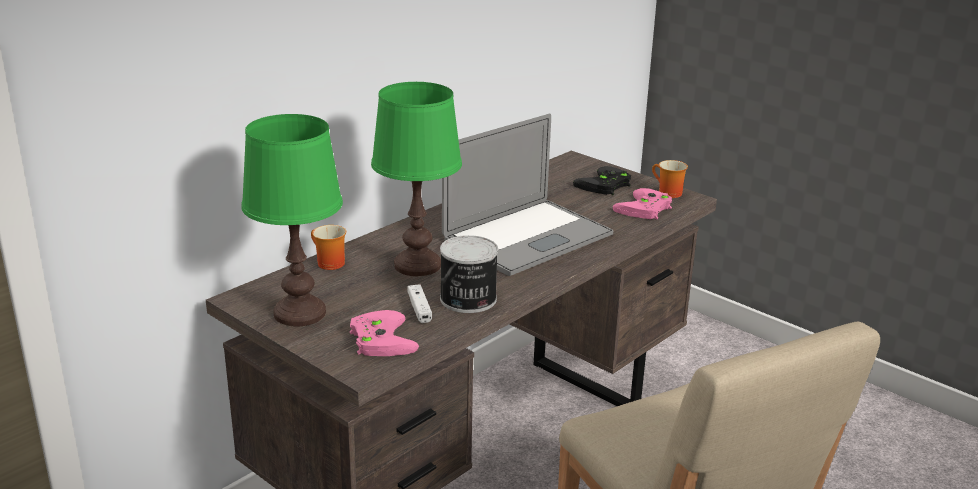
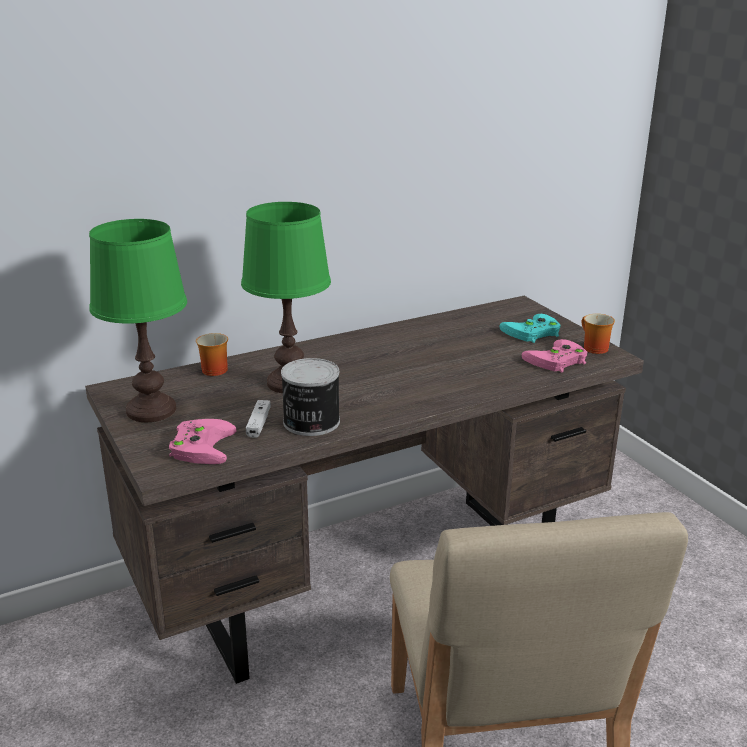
camera: 20 degrees right, 0 degrees up
laptop [442,113,613,276] -> none
black game controller [573,166,631,195] -> turquoise game controller [499,314,561,343]

